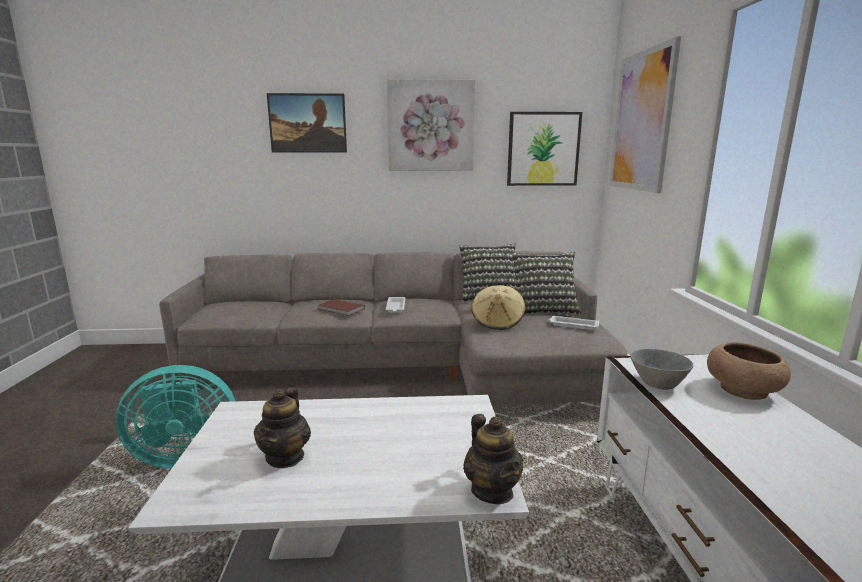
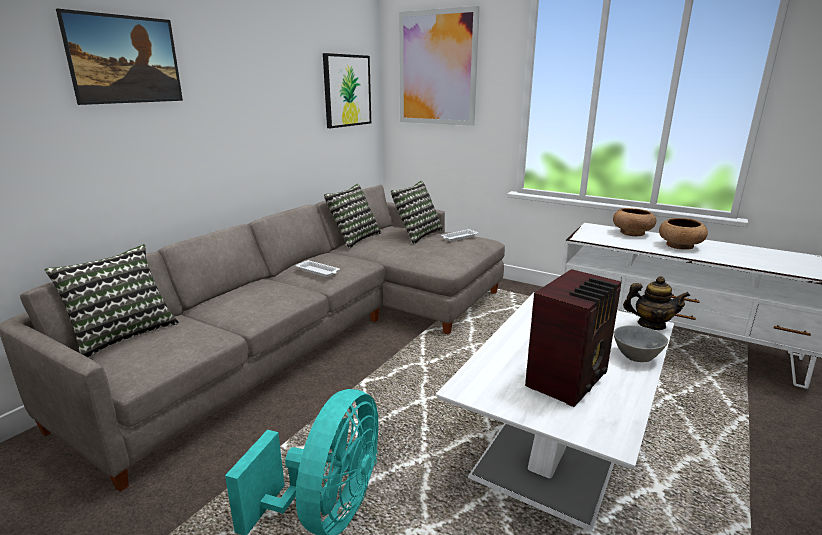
camera: 55 degrees left, 5 degrees up
teapot [254,387,311,468] -> radio [525,269,621,407]
brown book [318,299,365,316] -> none
picture [387,79,476,171] -> none
beige hat [471,285,525,330] -> none
grey bowl [630,349,693,390] -> grey bowl moved to [613,325,668,362]
none -> pillow [45,244,179,357]
none -> brown bowl [659,218,708,250]

